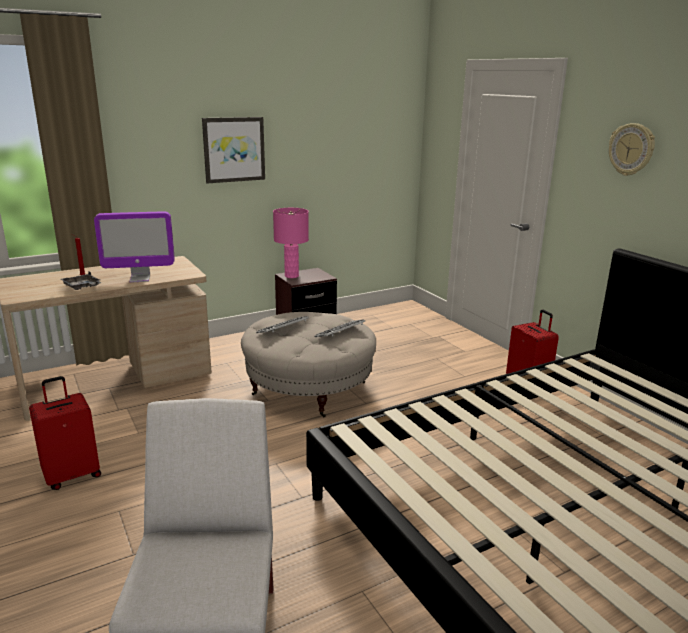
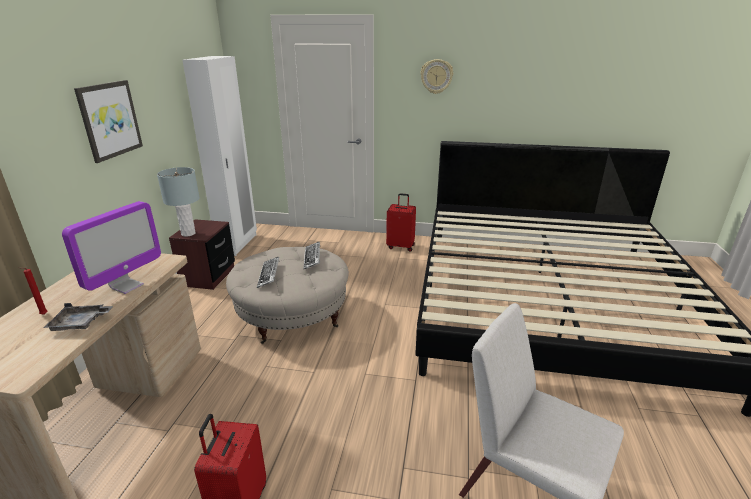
camera: 50 degrees left, 5 degrees up
pink table lamp [273,208,309,278] -> grey table lamp [157,167,200,237]
none -> white wardrobe [182,56,257,256]

